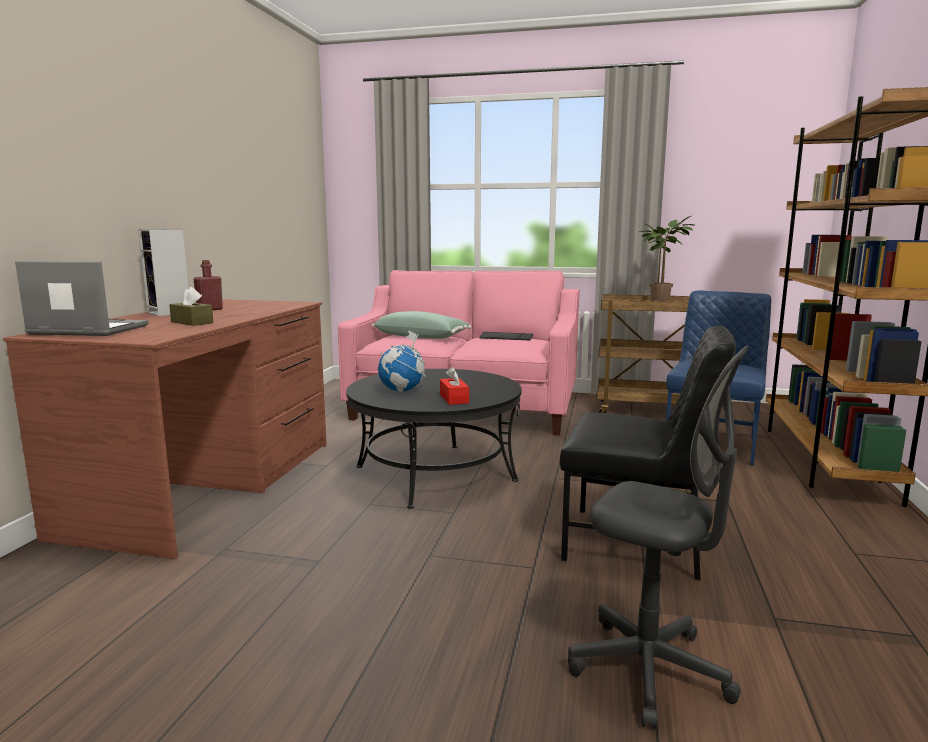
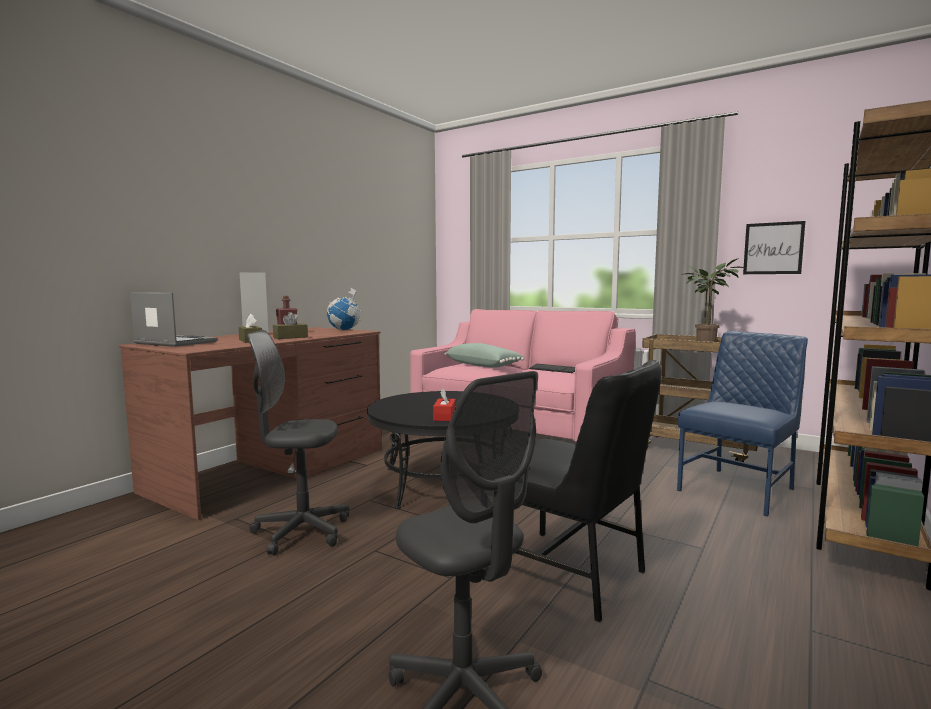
camera: 20 degrees right, 5 degrees down
globe [378,330,426,393] -> globe moved to [327,288,362,330]
none -> grey office chair [247,330,349,555]
none -> brown tissue box [273,312,308,339]
none -> picture [743,221,805,274]

